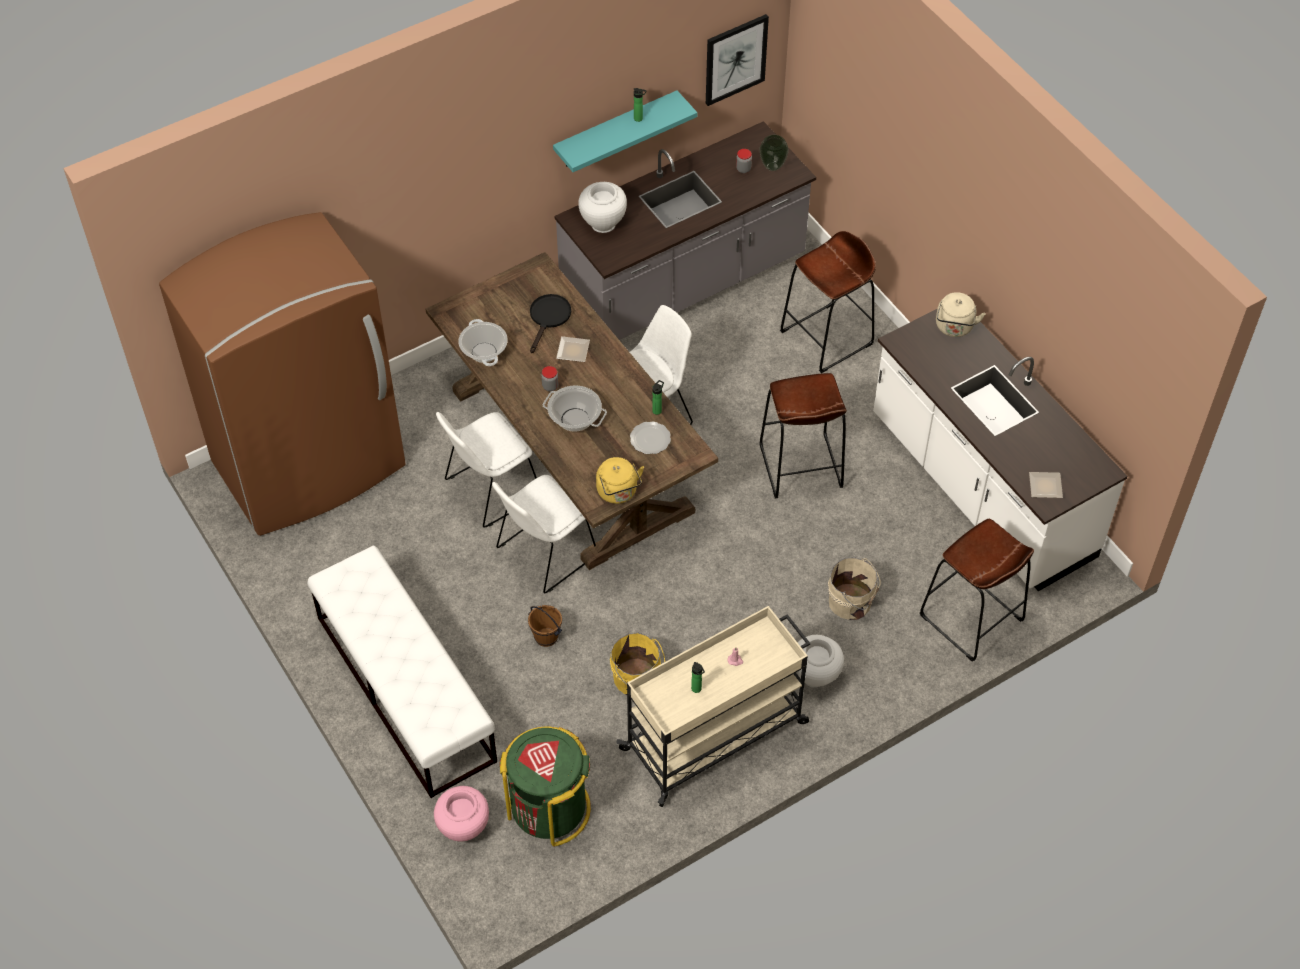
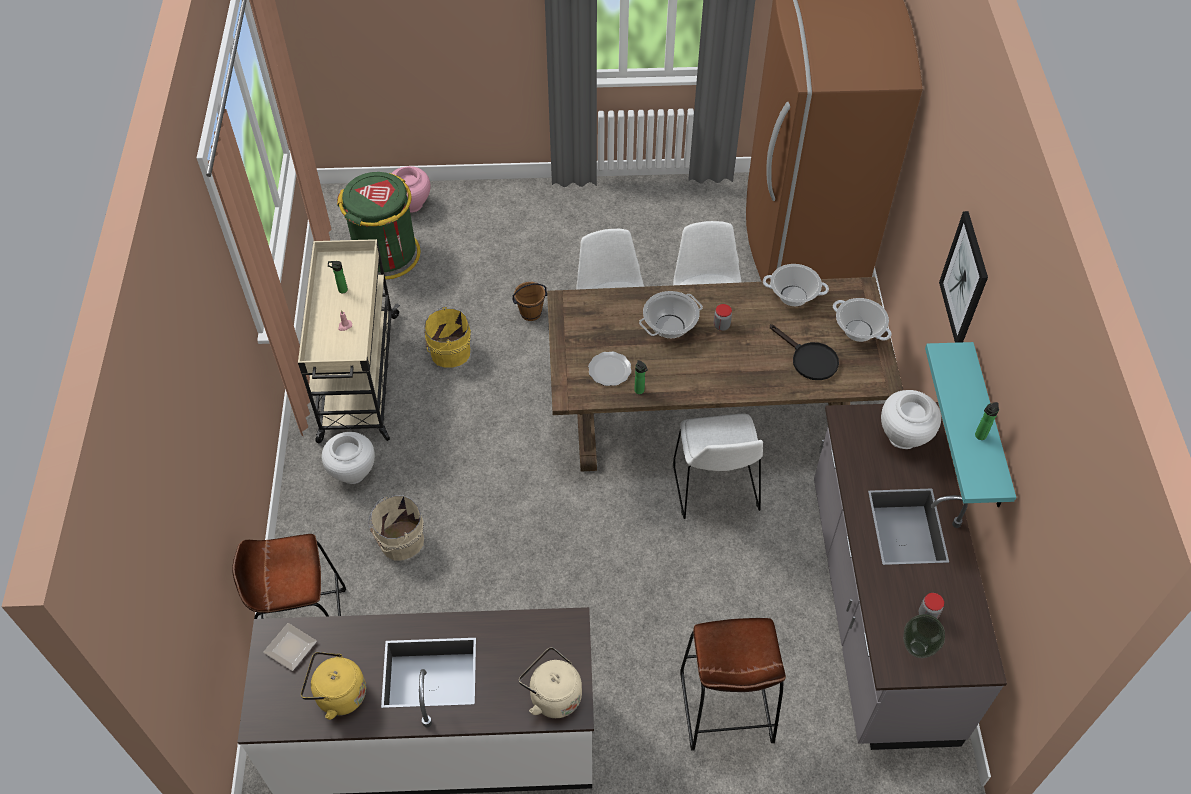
camera: 120 degrees right, 0 degrees up
white bench [307,546,497,798] -> none
plate [556,336,590,362] -> none
yellow kettle [596,457,644,504] -> yellow kettle moved to [301,652,366,720]
picture [706,14,769,106] -> picture moved to [939,211,988,343]
brown stool [760,373,847,498] -> none
none -> cooking pot [833,298,892,342]

